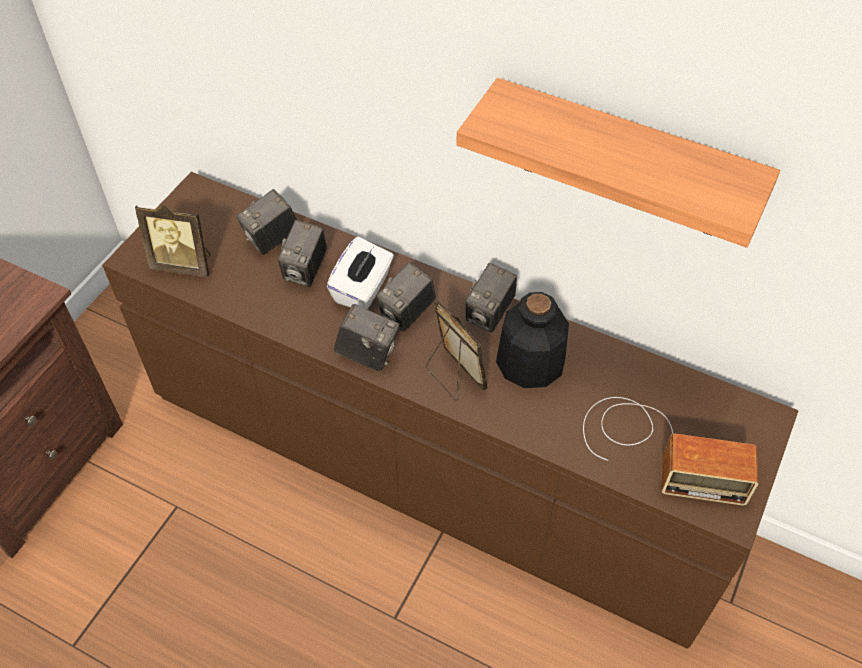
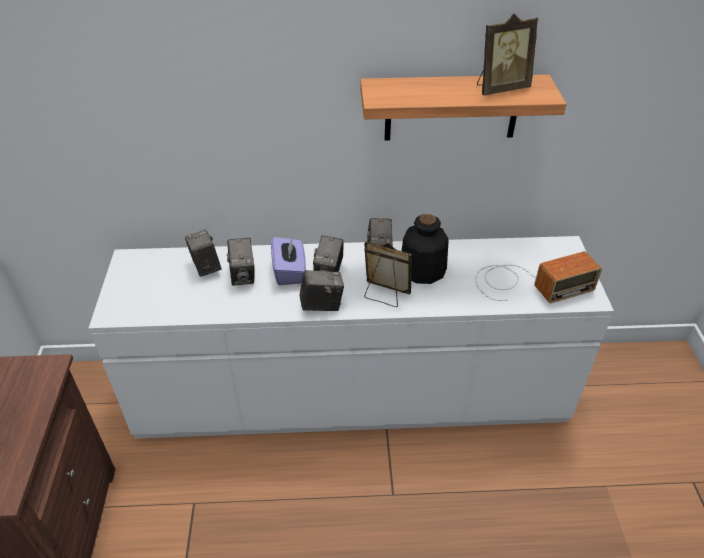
camera: 30 degrees left, 10 degrees down
brown dresser [102,172,799,649] -> white dresser [88,236,614,439]
picture frame [135,204,211,277] -> picture frame moved to [477,14,538,95]
camera [237,189,297,255] -> camera turned 135 degrees clockwise [185,230,221,277]
white tissue box [327,236,394,310] -> purple tissue box [271,235,306,285]

